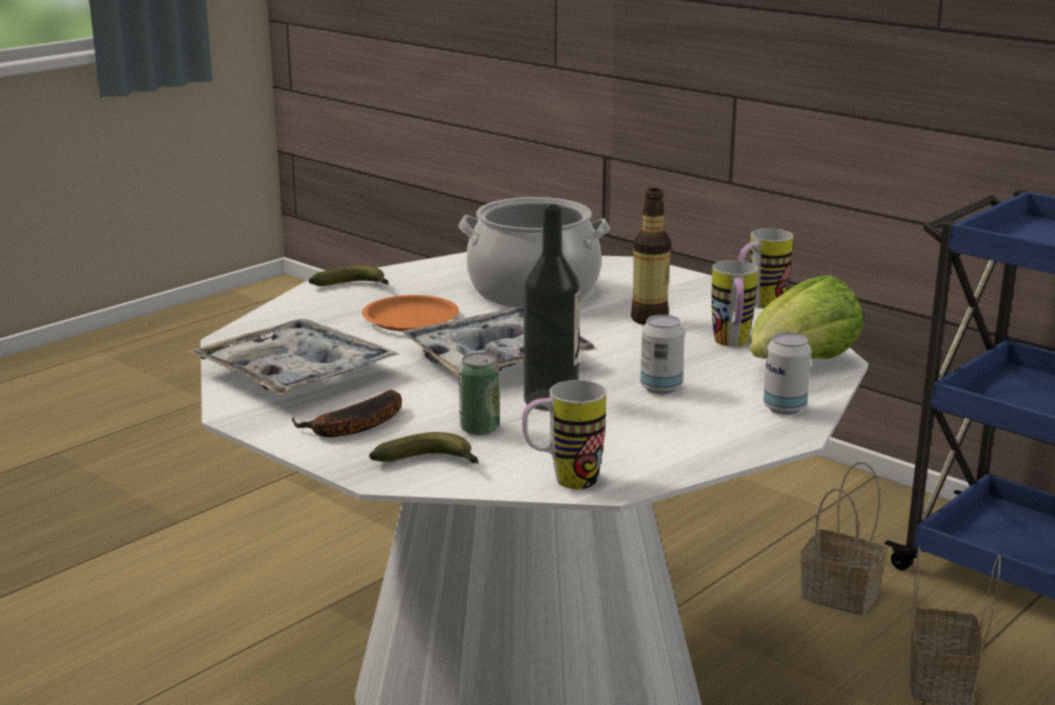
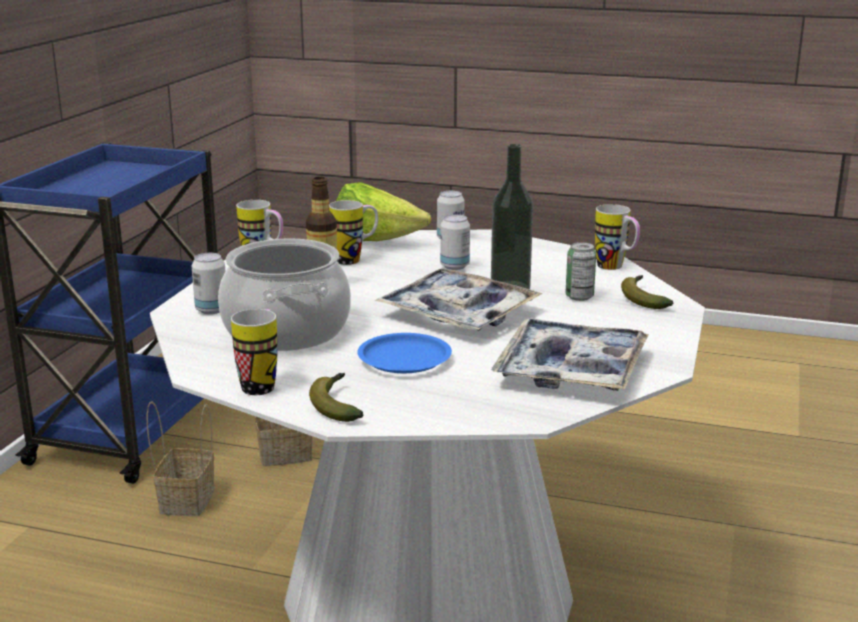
camera: 115 degrees left, 0 degrees up
banana [292,390,402,437] -> none
orange plate [362,295,459,332] -> blue plate [357,333,452,373]
none -> can [192,253,225,314]
none -> mug [231,309,278,395]

